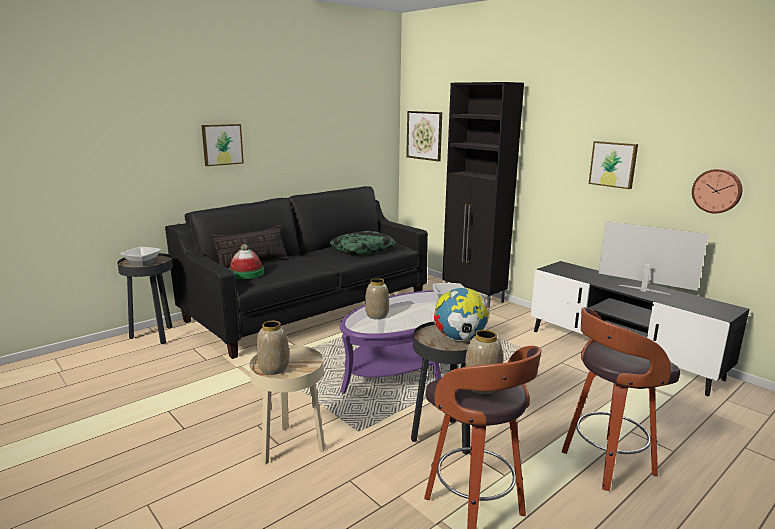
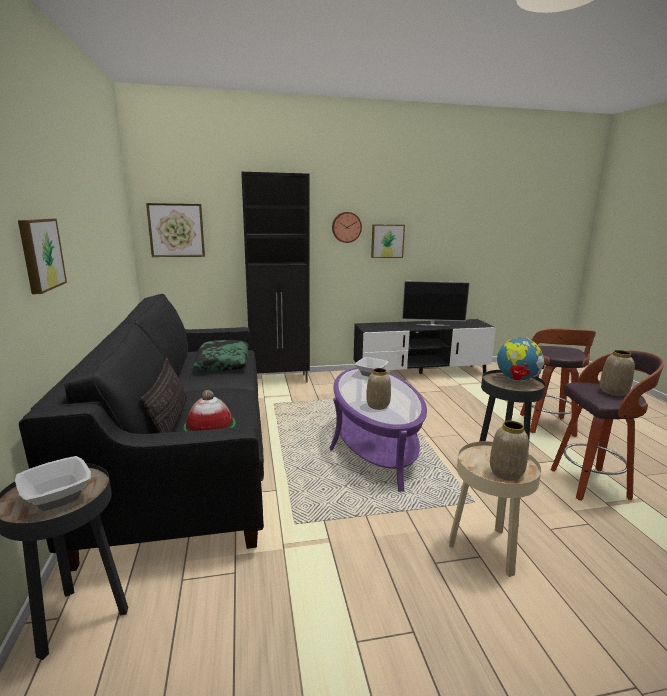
camera: 60 degrees left, 0 degrees up
television [599,221,708,295] -> television turned 150 degrees counterclockwise [402,281,470,326]
wall clock [692,169,742,213] -> wall clock moved to [332,212,362,243]

